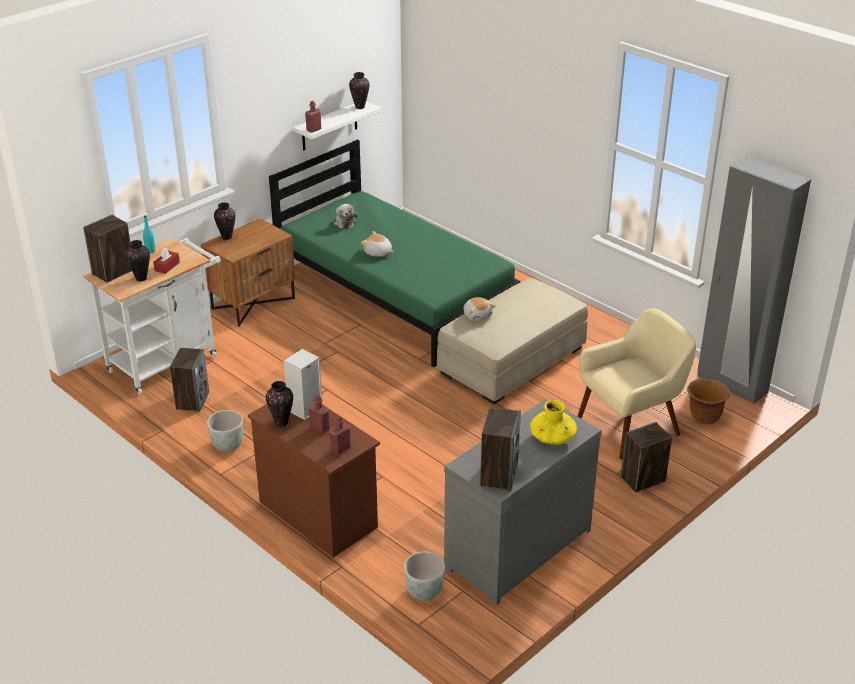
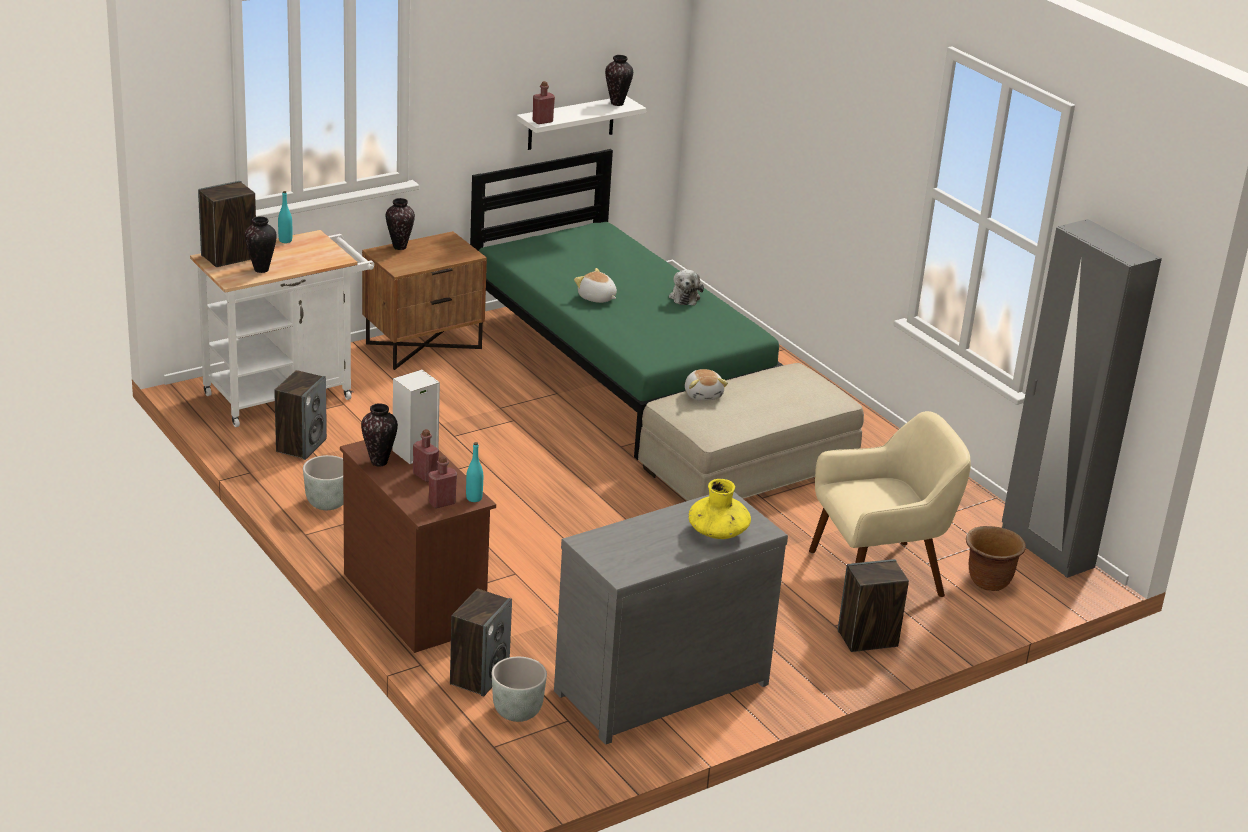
camera: 10 degrees right, 5 degrees down
red tissue box [153,248,180,274] -> none
plush toy [334,204,358,229] -> plush toy moved to [669,269,704,305]
speaker [480,407,521,491] -> speaker moved to [450,589,512,697]
none -> turquoise bottle [466,442,483,502]

